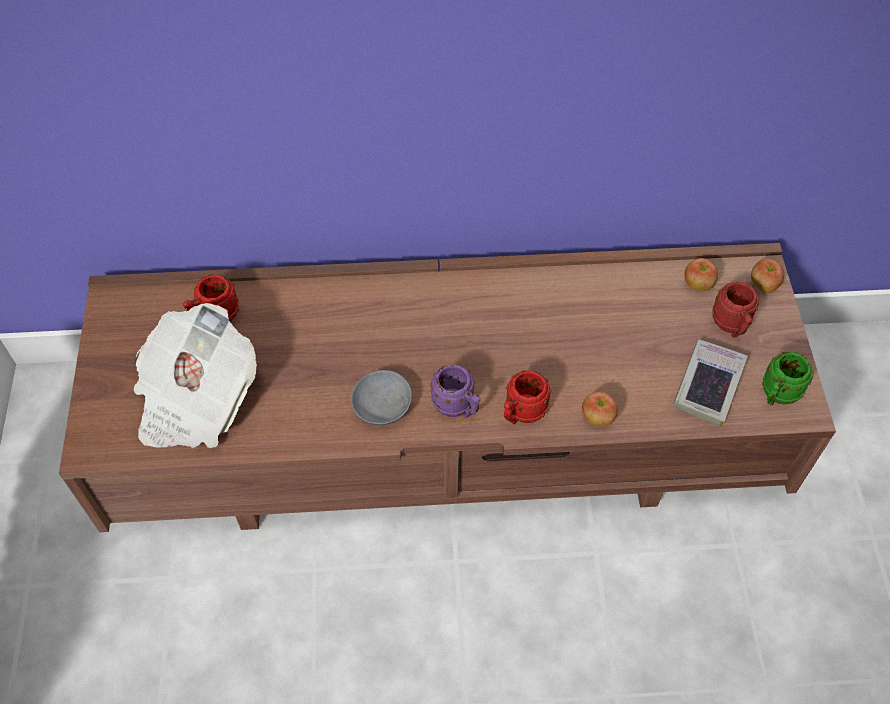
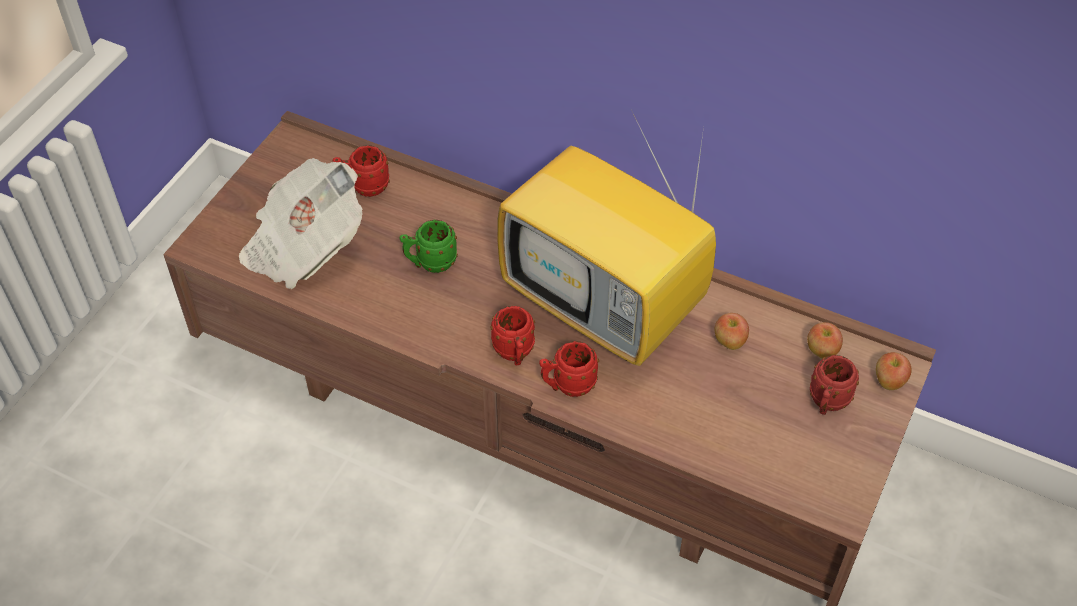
camera: 30 degrees right, 5 degrees down
grey bowl [351,370,412,425] -> none
purple mug [430,364,480,418] -> red mug [491,306,535,365]
apple [582,391,618,426] -> apple moved to [715,313,749,350]
book [673,339,748,427] -> none
green mug [762,352,814,406] -> green mug moved to [400,220,458,273]
none -> television [497,112,716,366]

